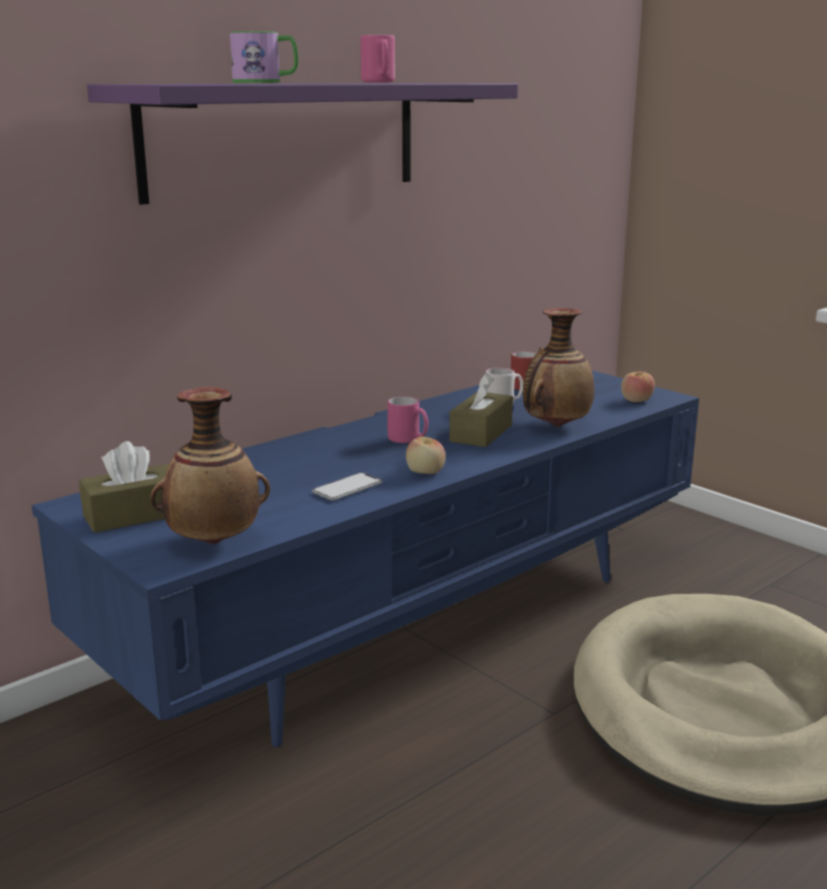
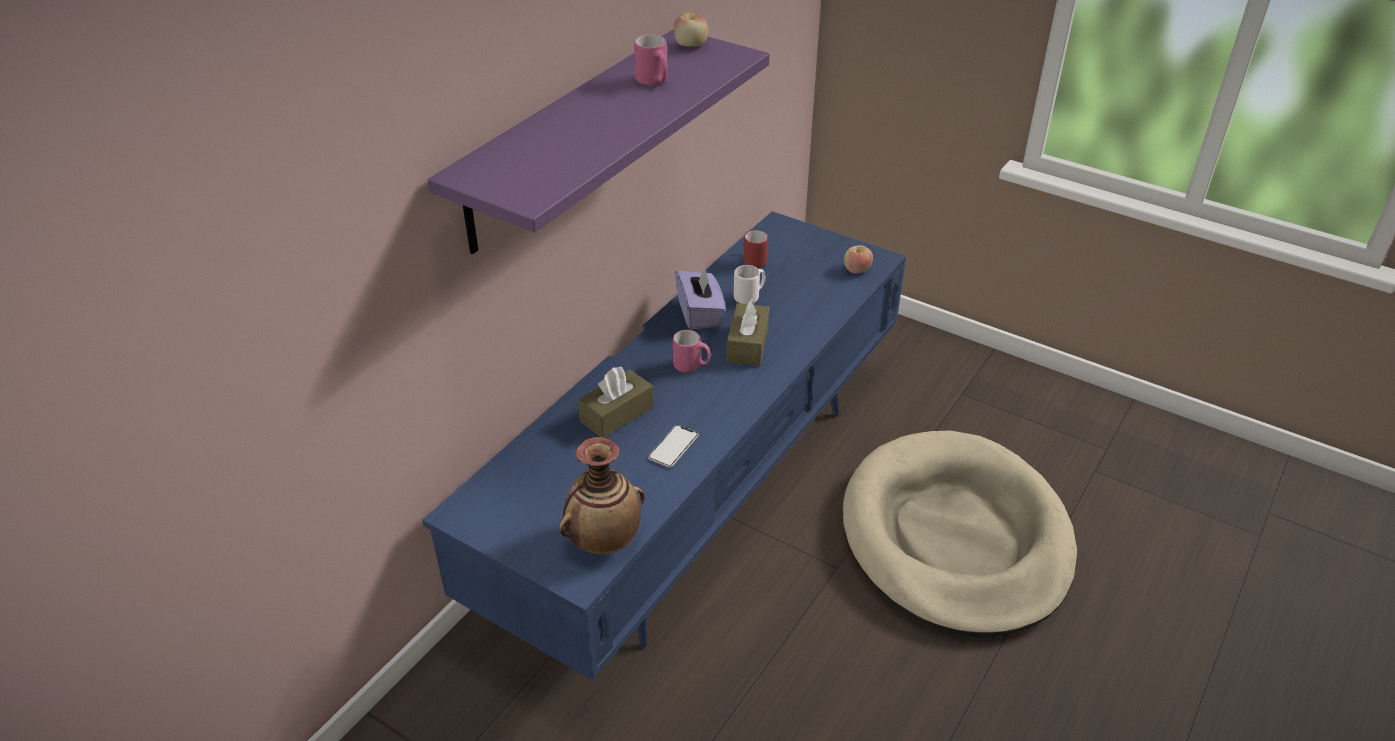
camera: 15 degrees left, 20 degrees up
brown tissue box [79,441,169,533] -> brown tissue box moved to [578,367,654,438]
mug [230,31,299,83] -> none
apple [406,437,446,474] -> apple moved to [674,13,709,47]
vase [523,308,594,427] -> none
none -> purple tissue box [675,266,726,330]

